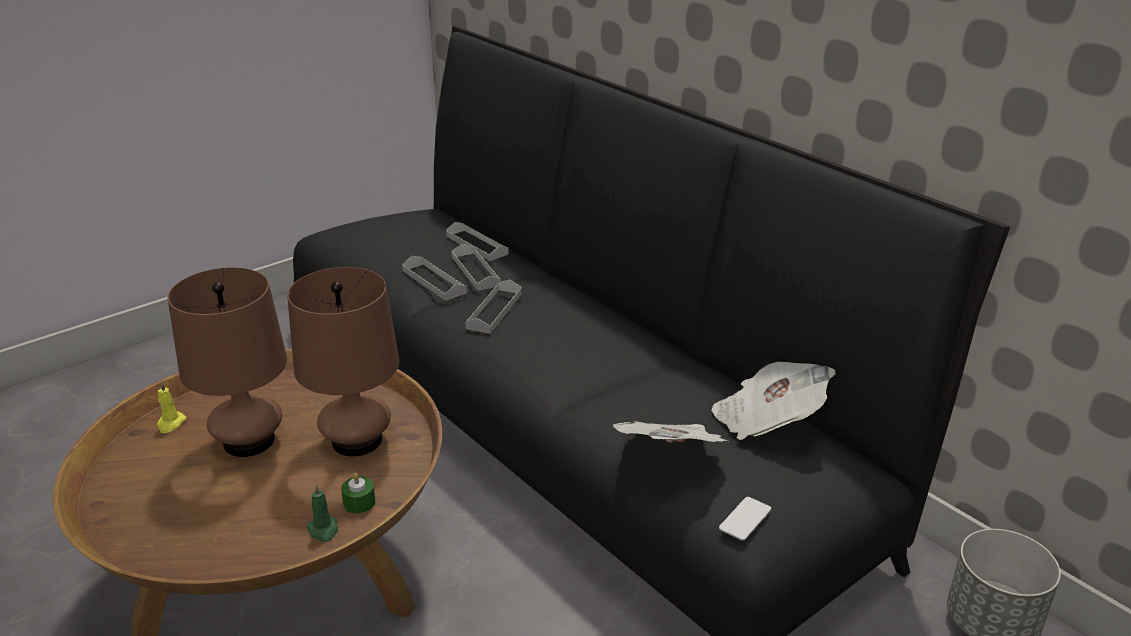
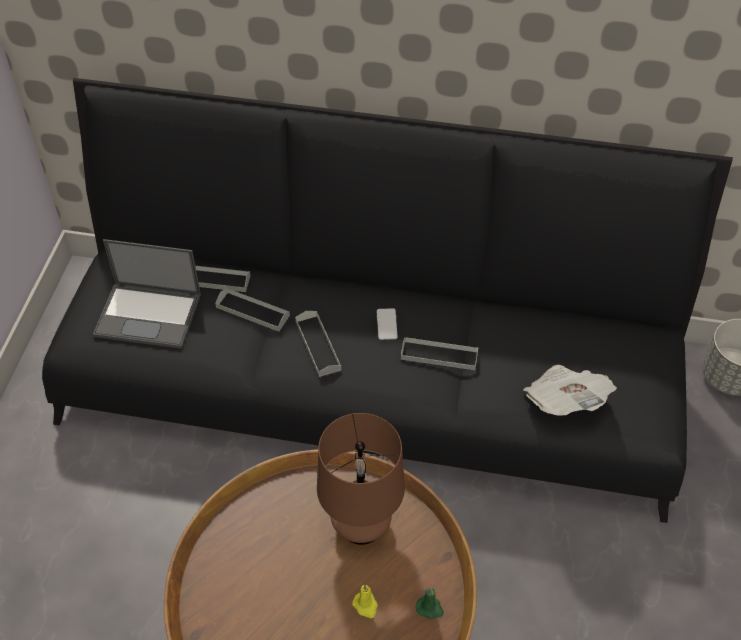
camera: 40 degrees left, 20 degrees up
yellow candle [157,381,186,433] -> yellow candle moved to [352,585,378,618]
brown table lamp [168,267,287,457] -> none
green candle [341,473,376,514] -> none
grey tray [402,256,467,301] -> grey tray moved to [401,337,478,370]
newspaper [711,362,836,440] -> none
phone [719,497,771,541] -> phone moved to [377,308,398,340]
none -> laptop [93,239,201,349]

